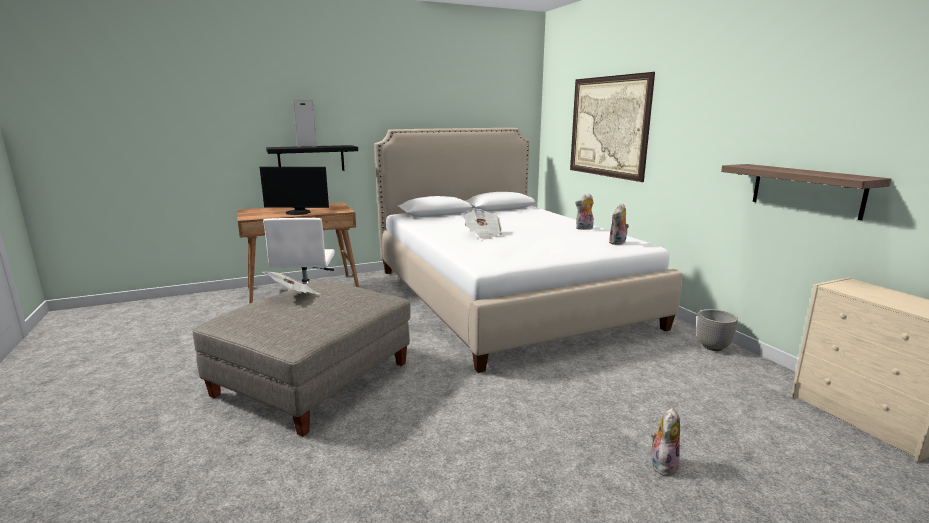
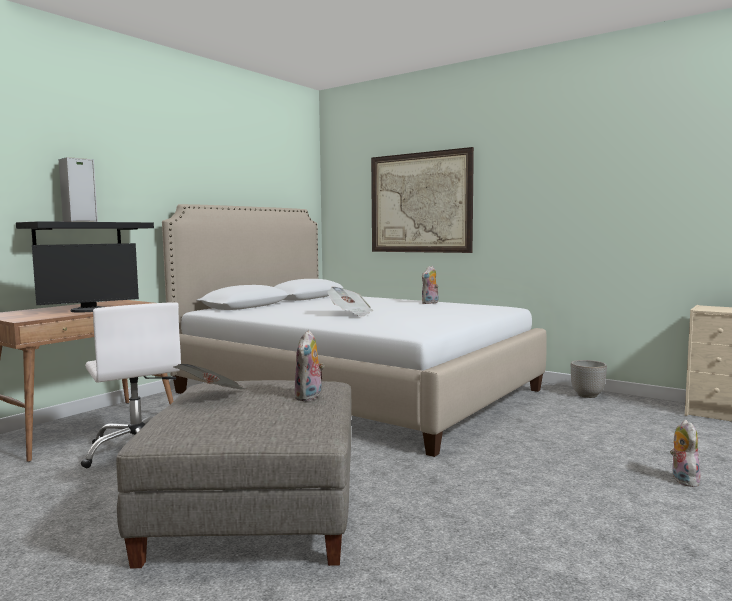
camera: 30 degrees left, 10 degrees down
plush toy [609,203,629,245] -> plush toy moved to [295,330,324,401]
shelf [721,164,891,220] -> none

